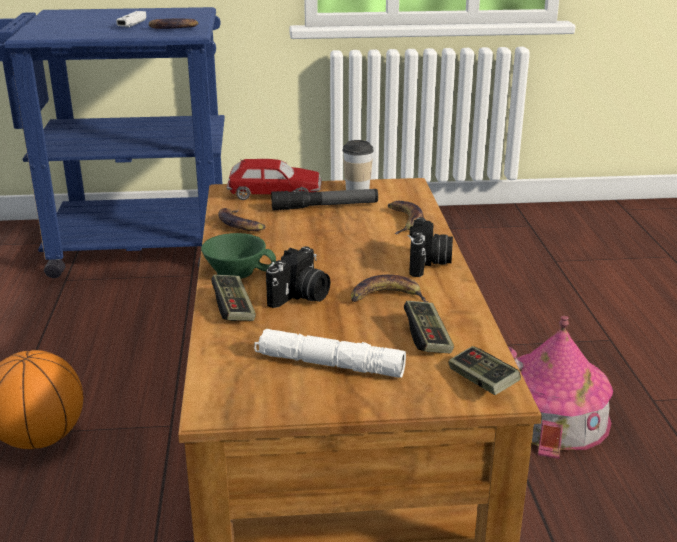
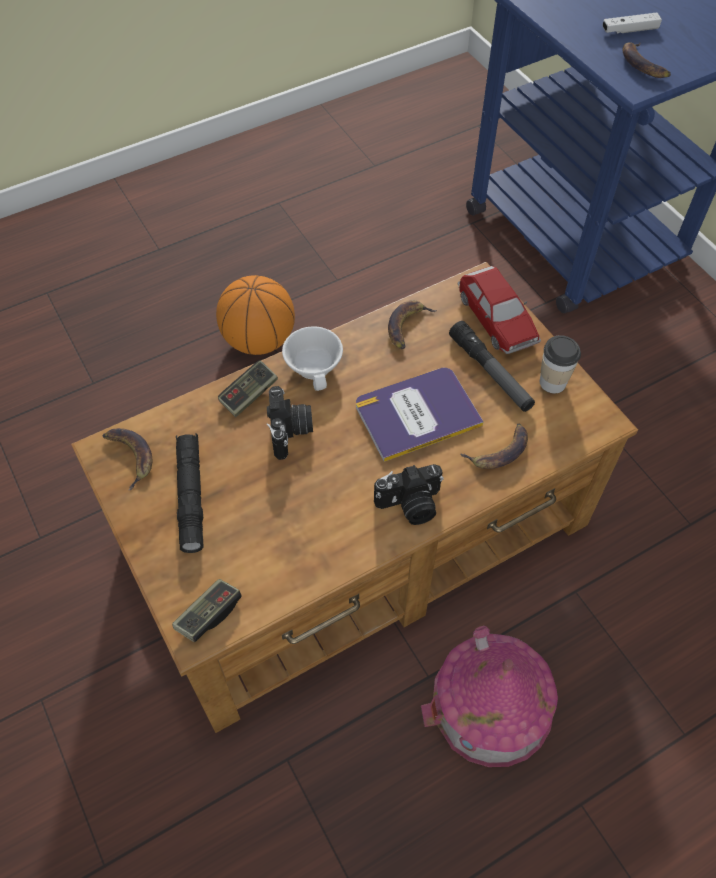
camera: 65 degrees right, 30 degrees up
green cup [201,233,276,279] -> white cup [282,326,343,391]
white flashlight [254,329,406,378] -> black flashlight [176,433,204,553]
camera [266,246,330,308] -> camera turned 105 degrees counterclockwise [267,386,313,460]
banana [351,275,428,302] -> banana moved to [103,428,153,490]
game controller [404,301,454,353] -> none
none -> book [356,368,484,462]

